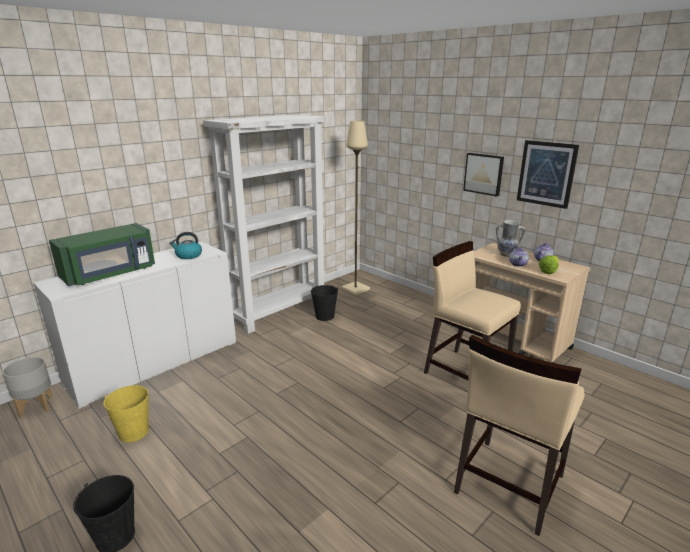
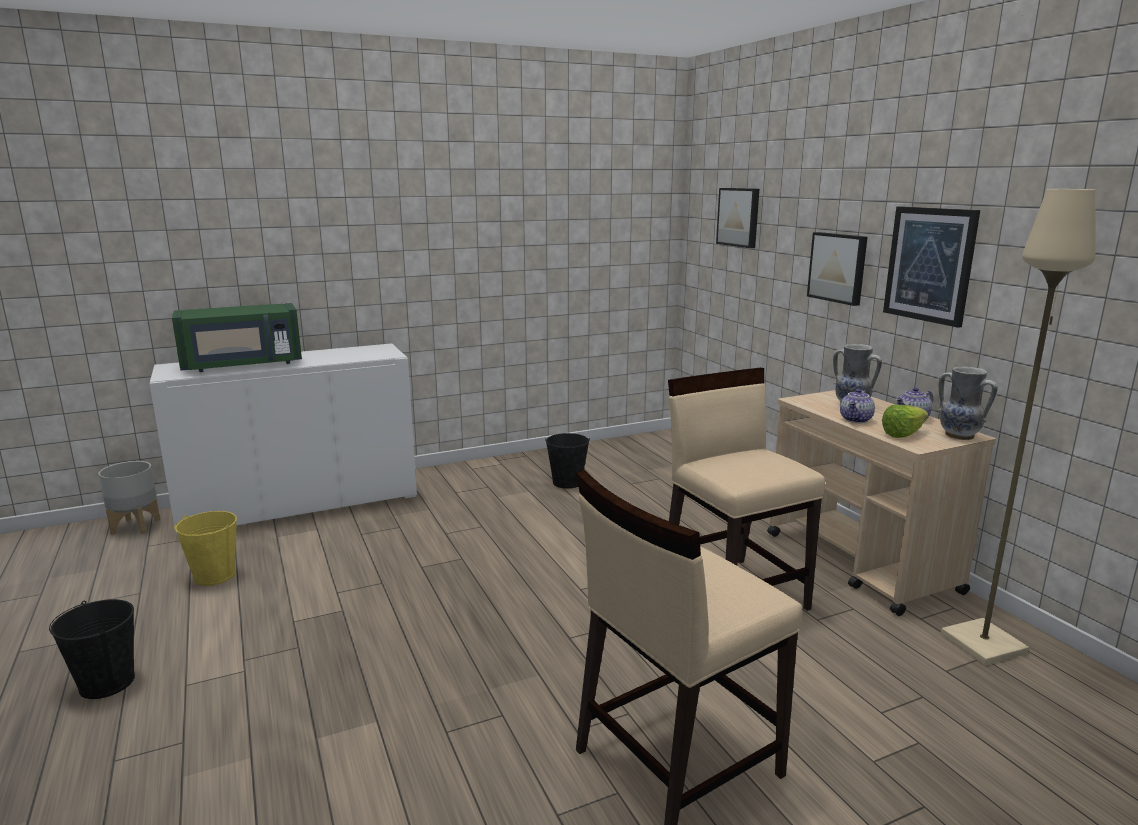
camera: 20 degrees right, 5 degrees down
kettle [169,232,202,259] -> none
white bookcase [203,115,326,334] -> none
beige floor lamp [341,120,370,295] -> beige floor lamp moved to [940,189,1096,665]
none -> picture [716,188,759,248]
none -> vase [938,366,998,440]

